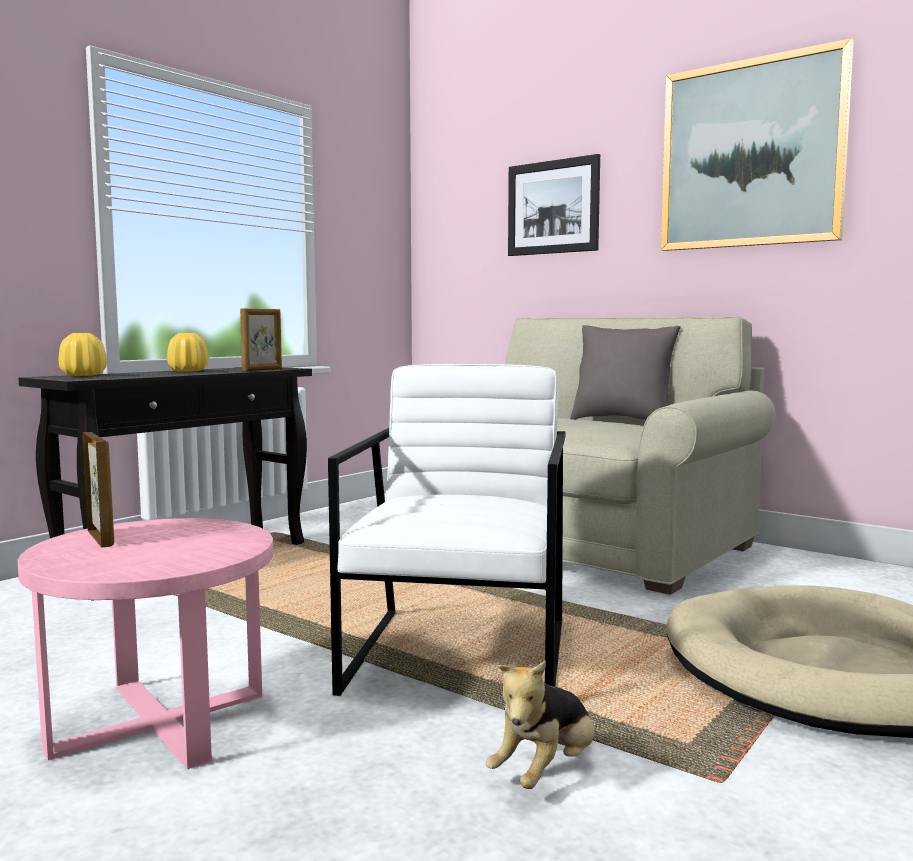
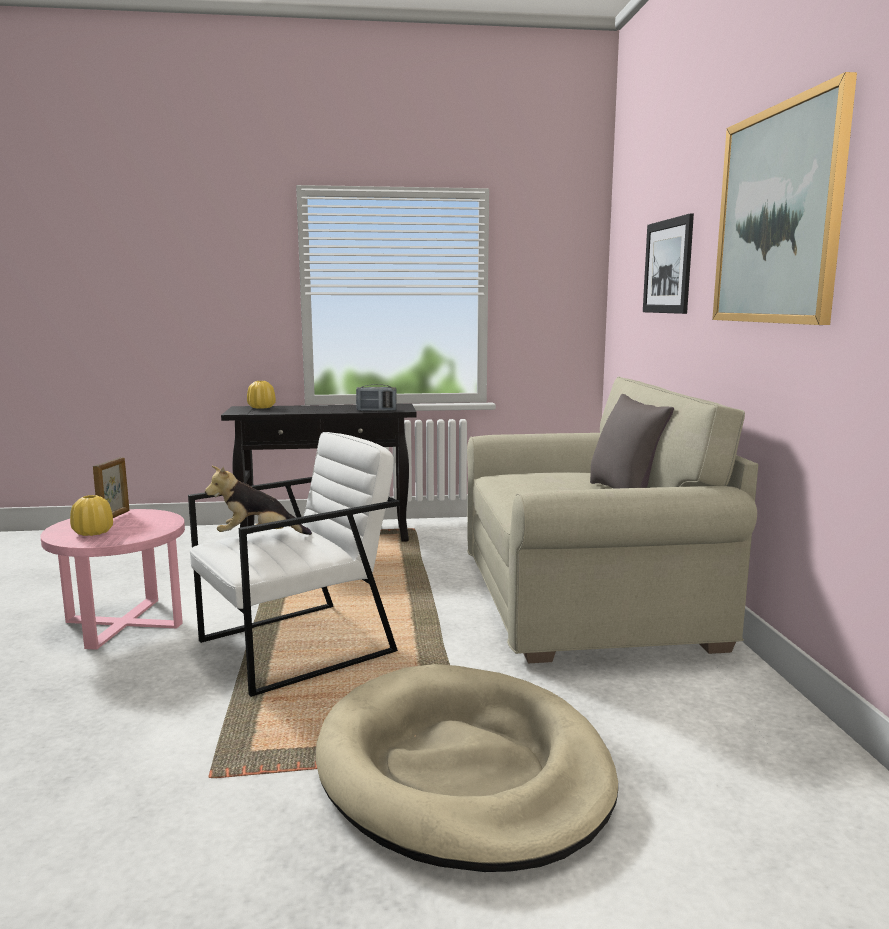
camera: 45 degrees right, 5 degrees up
yellow vase [167,333,209,372] -> yellow vase moved to [70,495,113,536]
picture frame [240,308,282,371] -> radio [356,384,397,411]
plush toy [486,661,595,789] -> plush toy moved to [205,466,312,535]

